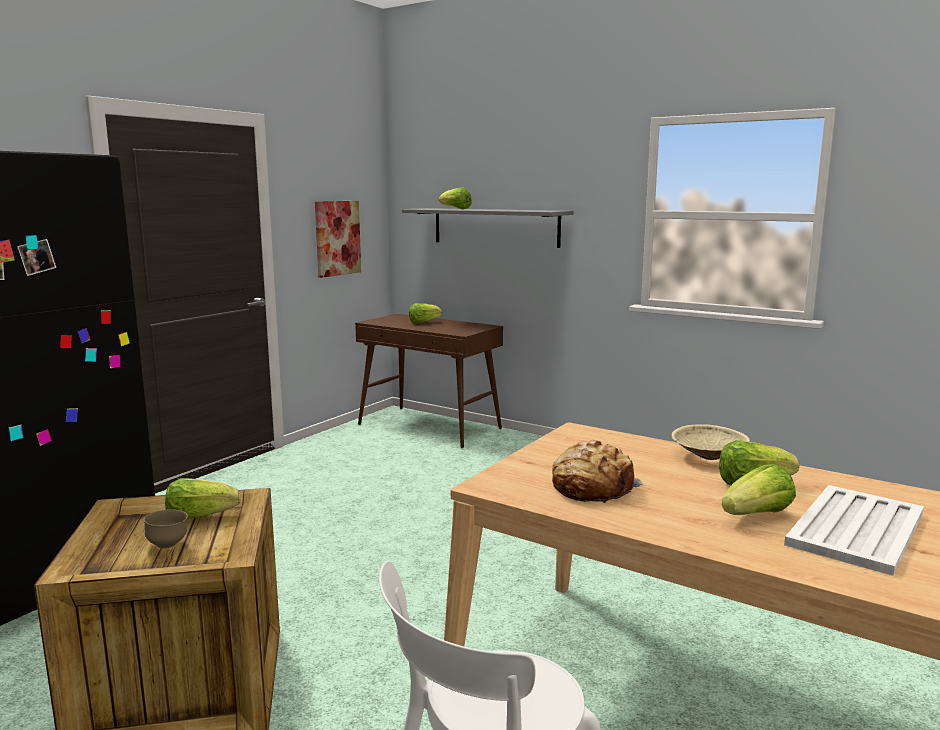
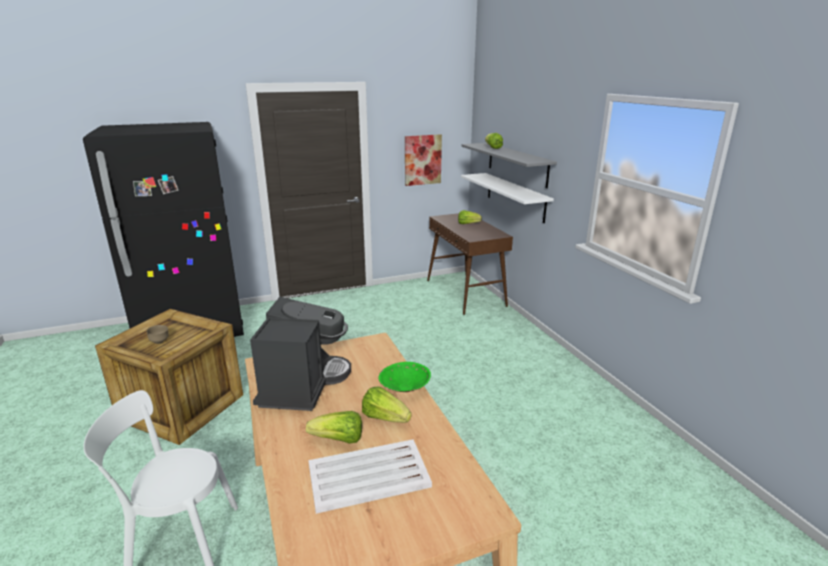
camera: 35 degrees right, 10 degrees up
lettuce [165,478,241,520] -> none
bread [552,440,646,503] -> coffee machine [250,297,351,411]
beige bowl [672,424,750,460] -> green bowl [378,362,431,392]
none -> white shelf [461,173,554,223]

